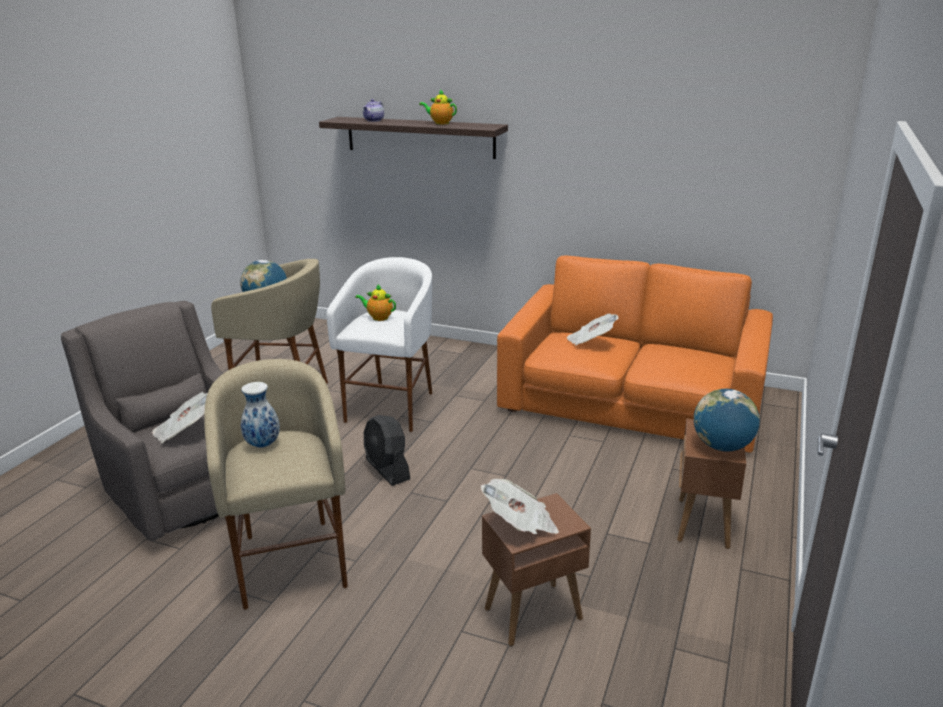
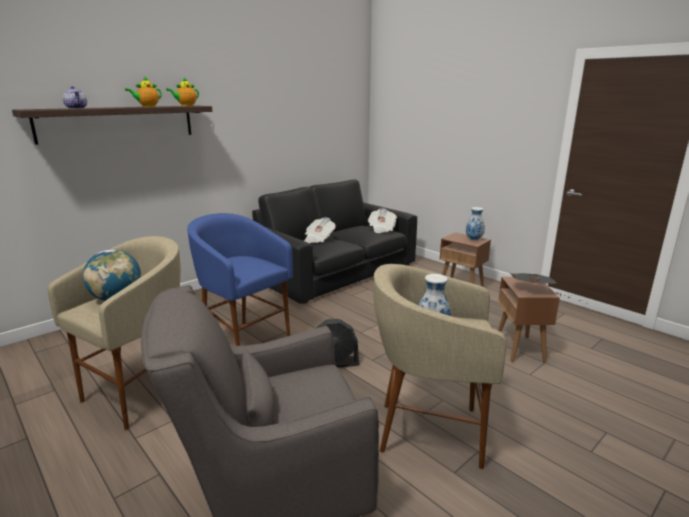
camera: 65 degrees left, 5 degrees down
newspaper [152,392,208,444] -> newspaper moved to [368,209,397,233]
white stool [327,257,432,432] -> blue stool [187,213,293,346]
teapot [355,285,396,321] -> teapot moved to [166,77,199,106]
orange sofa [497,256,773,453] -> black sofa [252,180,417,304]
globe [694,389,760,452] -> vase [466,207,485,240]

